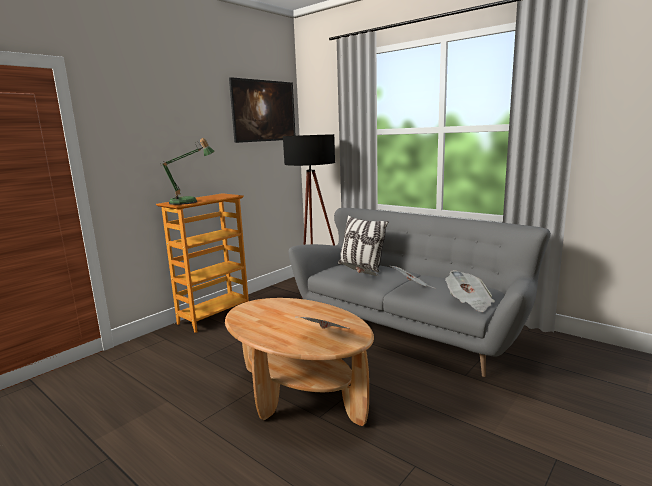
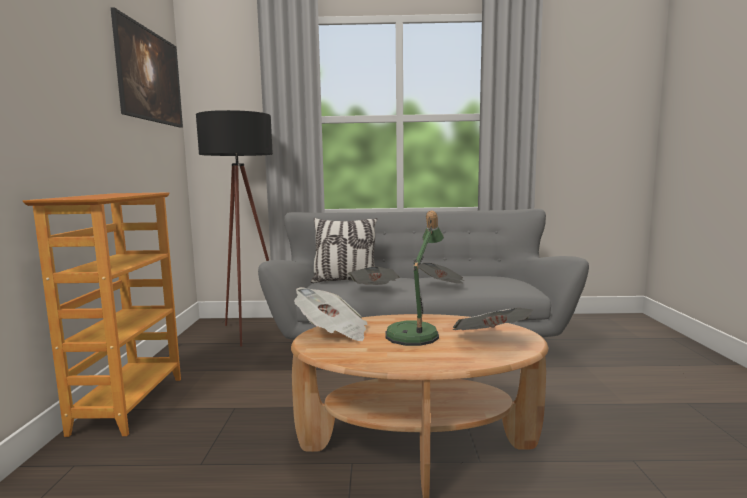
camera: 40 degrees left, 5 degrees down
table lamp [160,138,215,205] -> table lamp moved to [385,210,444,346]
newspaper [445,270,495,312] -> newspaper moved to [294,287,368,341]

